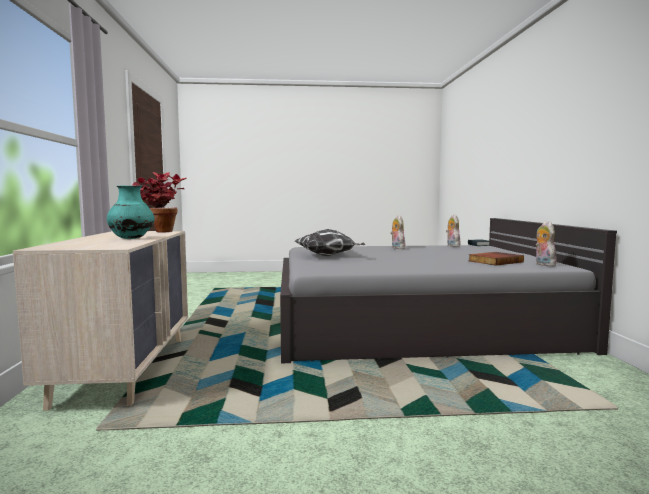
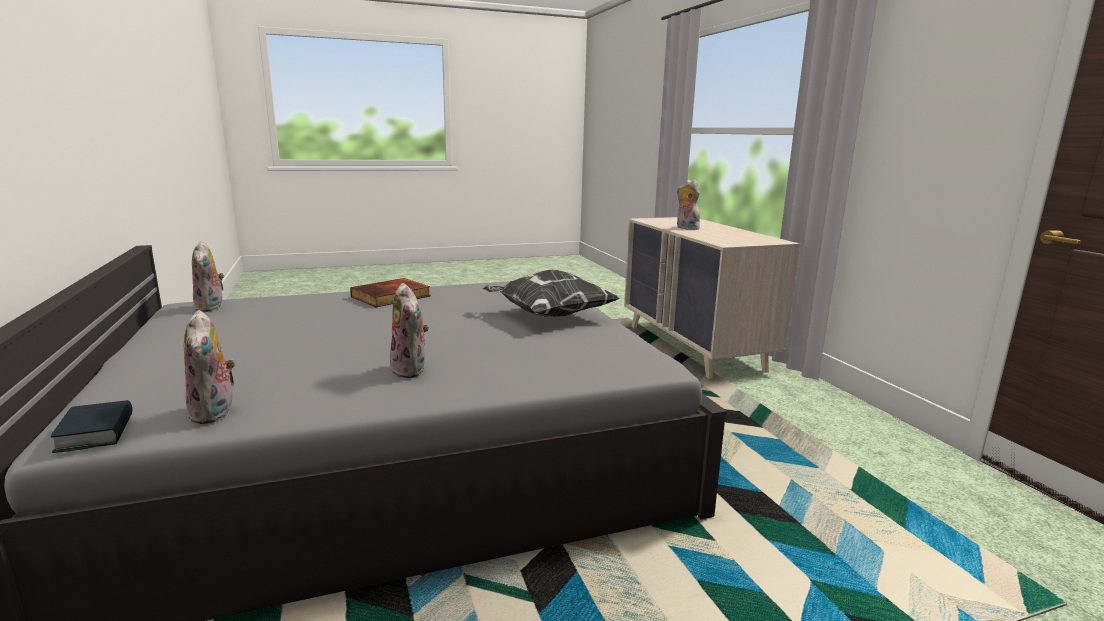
camera: 165 degrees right, 10 degrees up
turquoise vase [107,185,155,239] -> plush toy [676,179,700,230]
potted plant [132,172,187,233] -> none
book [469,252,524,266] -> book moved to [350,278,431,307]

